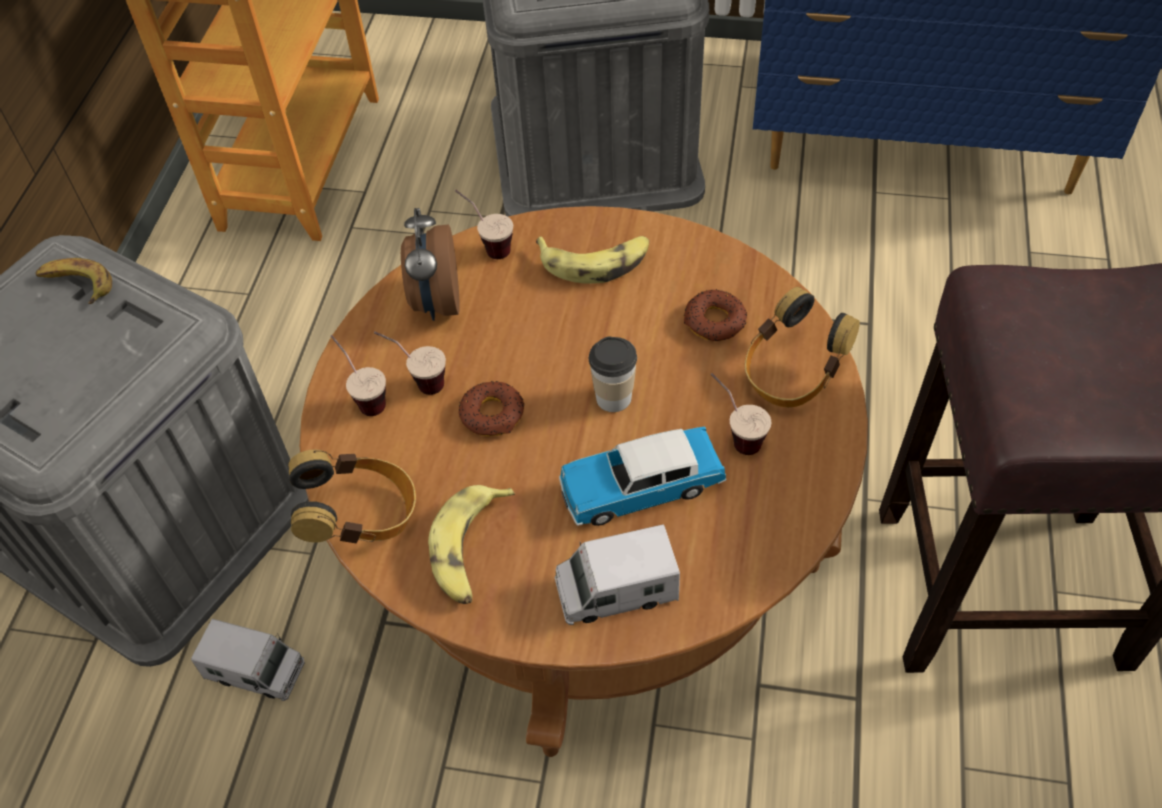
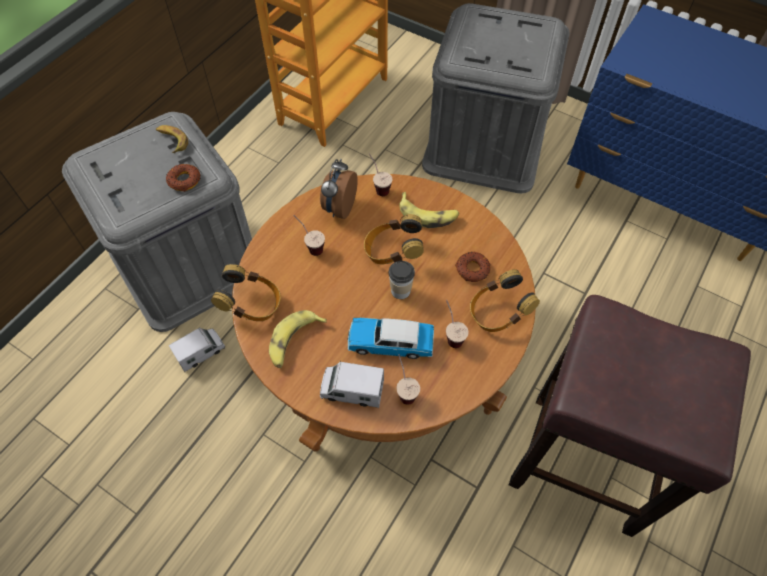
camera: 20 degrees right, 5 degrees up
toy truck [191,619,305,701] -> toy truck turned 75 degrees counterclockwise [168,327,225,372]
cup [331,335,386,416] -> cup moved to [396,354,420,405]
donut [459,381,524,437] -> donut moved to [166,164,201,192]
none -> headphones [364,214,424,264]

